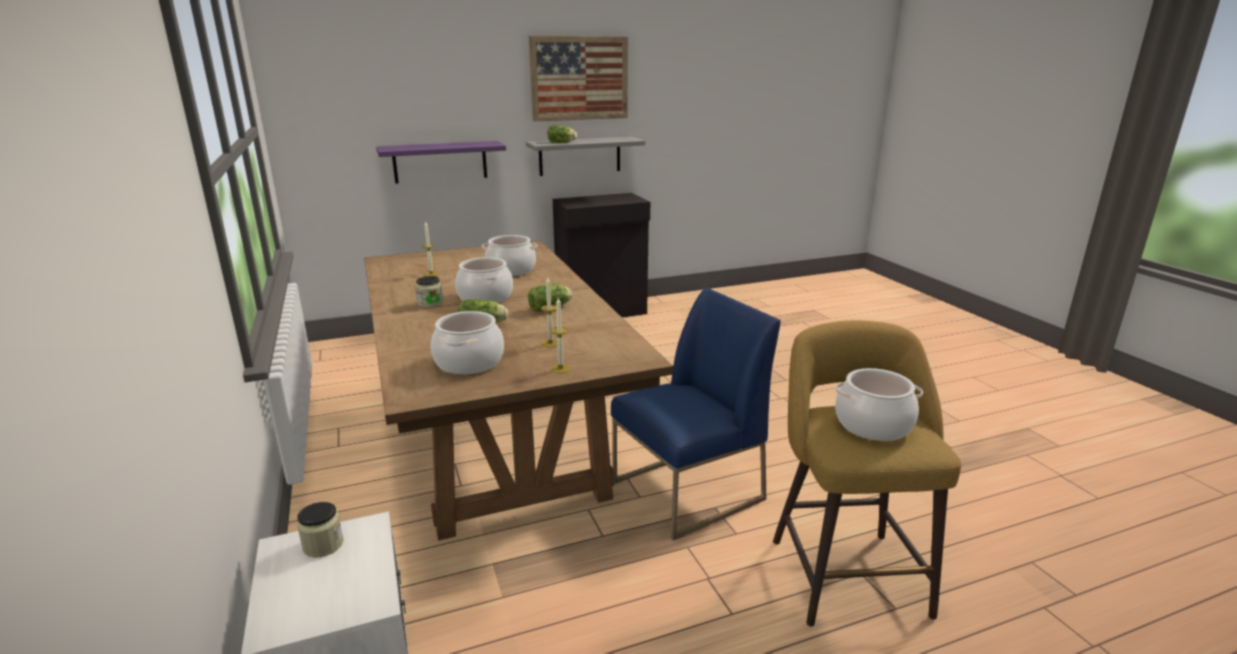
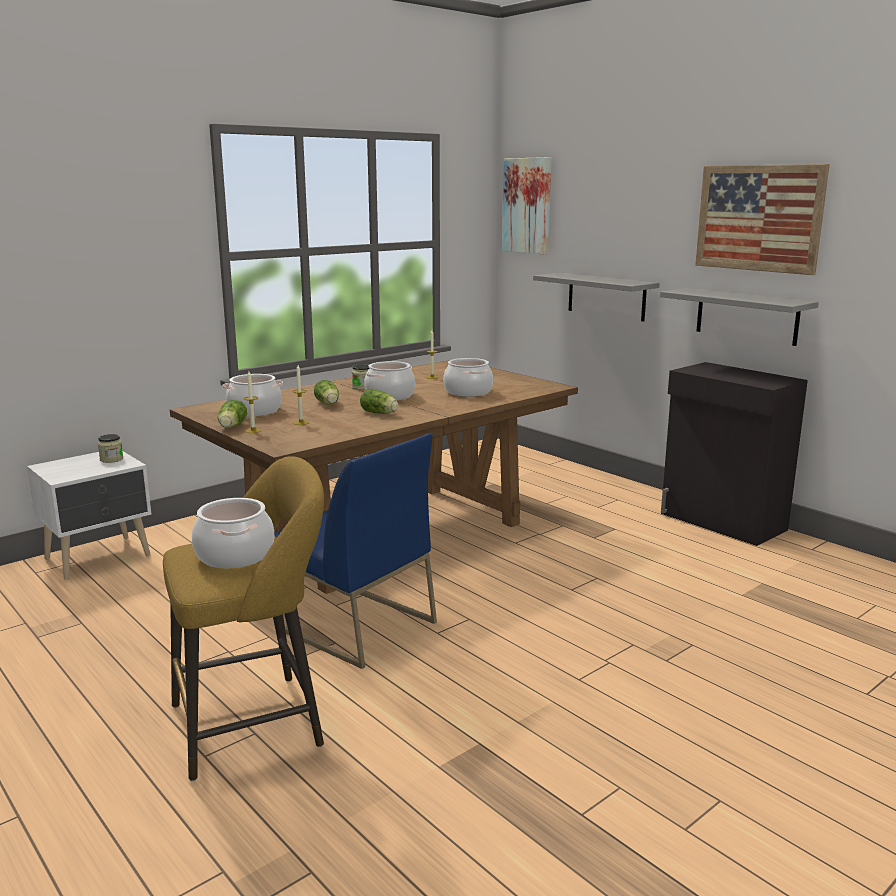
camera: 70 degrees right, 5 degrees down
purple shelf [376,141,506,184] -> grey shelf [533,273,660,322]
lettuce [547,125,577,143] -> lettuce moved to [218,400,247,428]
none -> picture [502,157,551,255]

